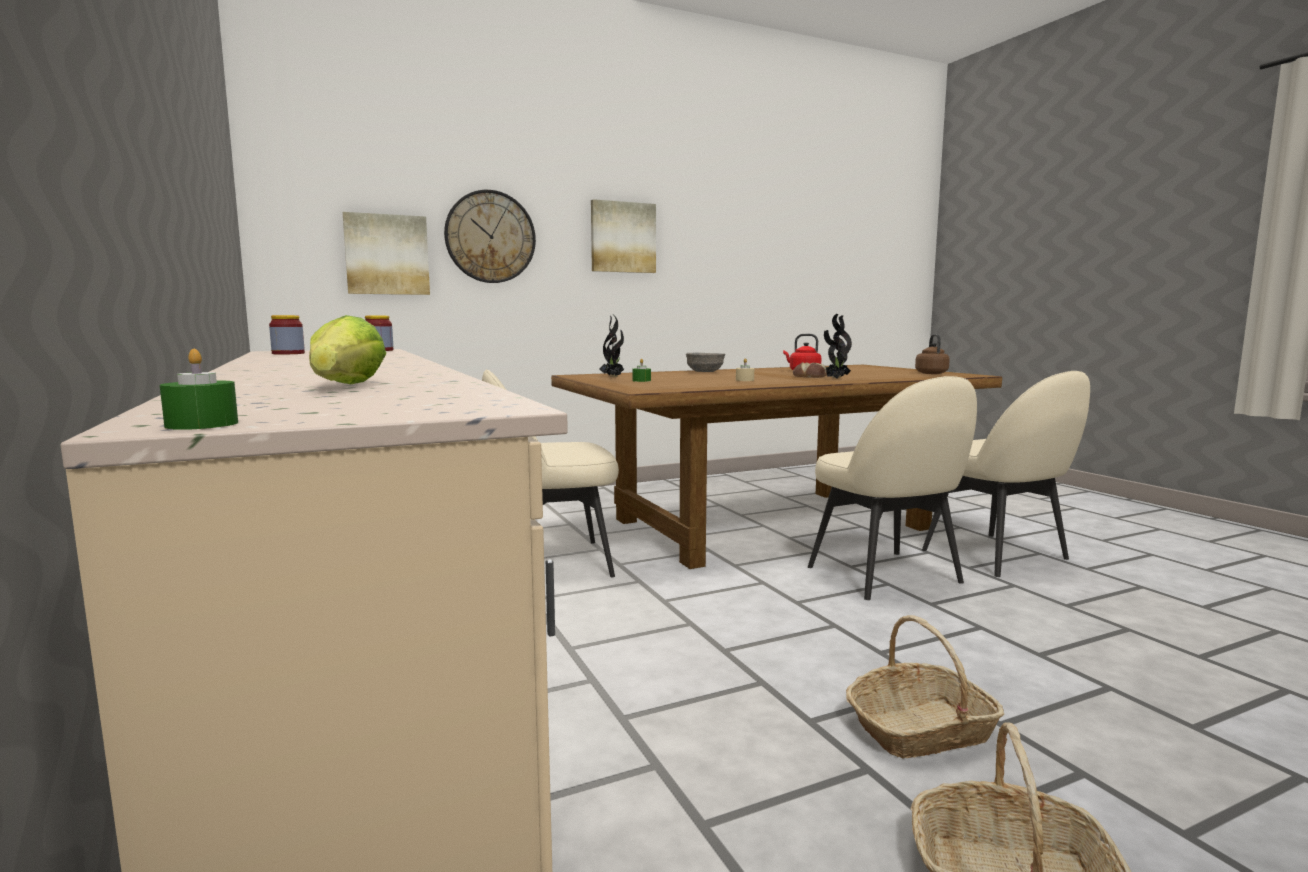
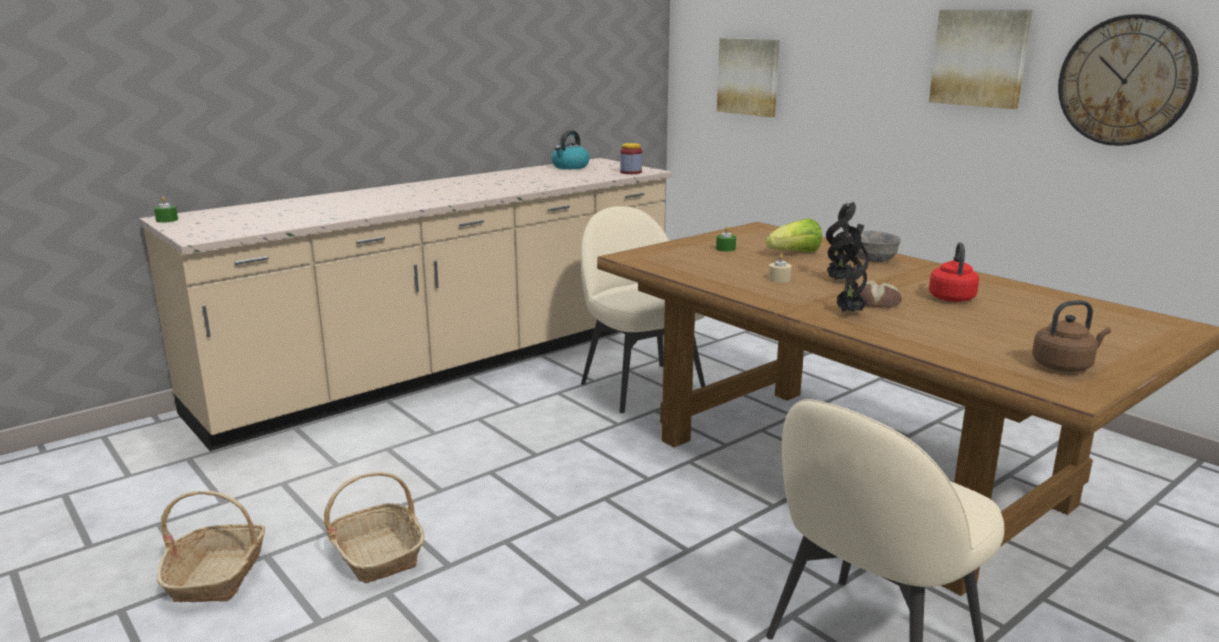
camera: 75 degrees right, 10 degrees up
jar [269,315,305,355] -> kettle [552,130,589,169]
lettuce [309,315,386,384] -> lettuce moved to [766,218,822,252]
wall clock [444,190,536,283] -> wall clock moved to [1058,14,1199,146]
potted plant [599,316,624,378] -> potted plant moved to [826,202,864,281]
beige chair [808,376,977,600] -> none

